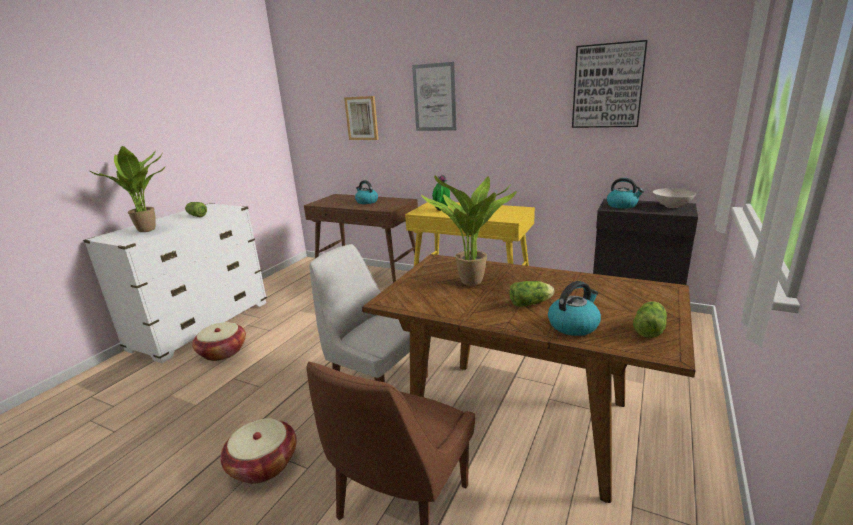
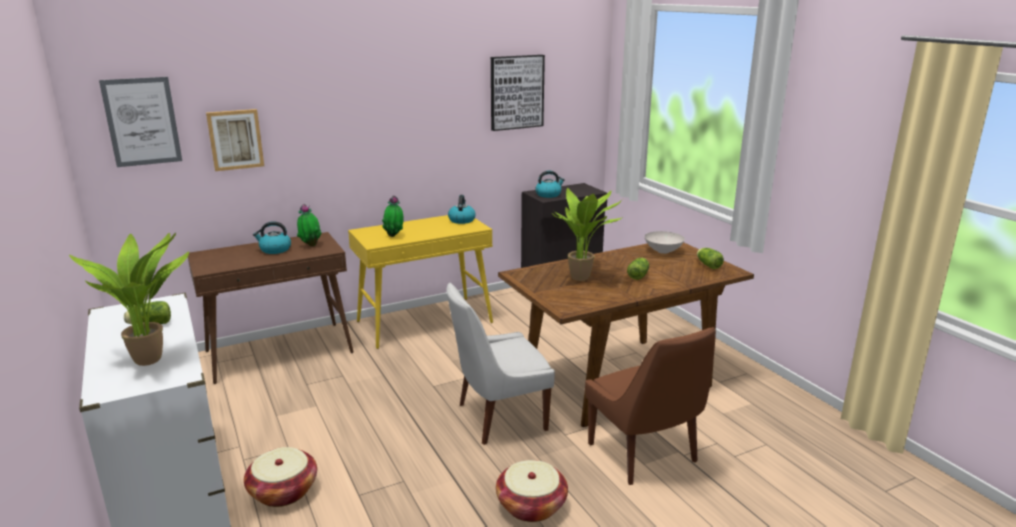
camera: 55 degrees left, 0 degrees up
picture [412,62,456,131] -> picture moved to [99,77,182,167]
kettle [548,281,601,336] -> kettle moved to [448,195,476,224]
white bowl [653,188,696,208] -> white bowl moved to [645,231,685,254]
none -> potted plant [297,204,322,246]

